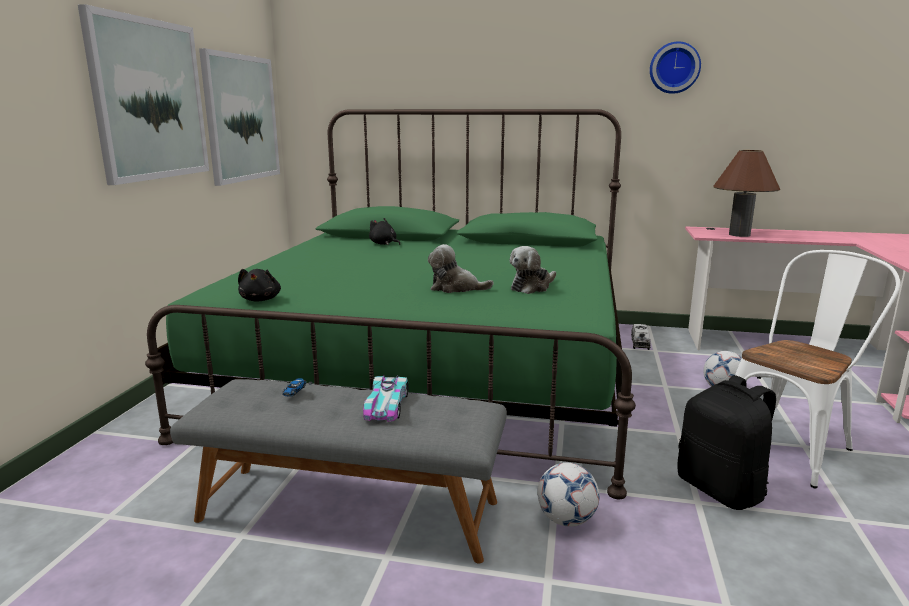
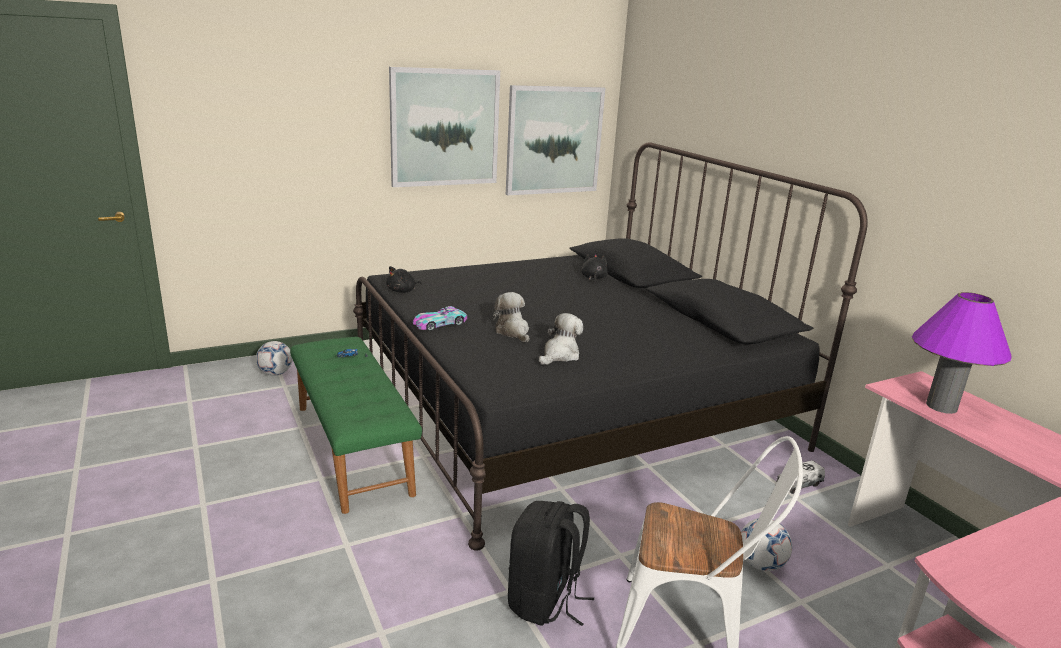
camera: 50 degrees right, 5 degrees up
green bed [145,109,636,499] -> black bed [353,142,868,550]
grey bench [170,379,507,564] -> green bench [290,337,422,514]
toy car [363,375,408,422] -> toy car moved to [413,306,467,331]
plush toy [509,246,556,294] -> plush toy turned 120 degrees clockwise [539,313,583,365]
football [537,463,600,527] -> football moved to [256,341,292,376]
wall clock [650,41,701,94] -> none
brown table lamp [713,150,780,237] -> purple table lamp [912,292,1012,414]

